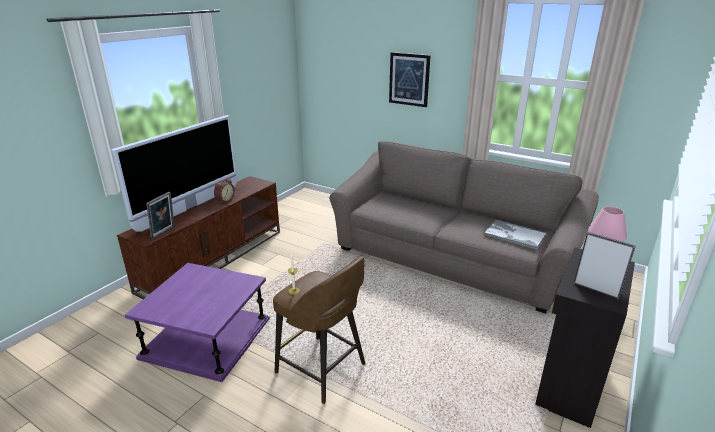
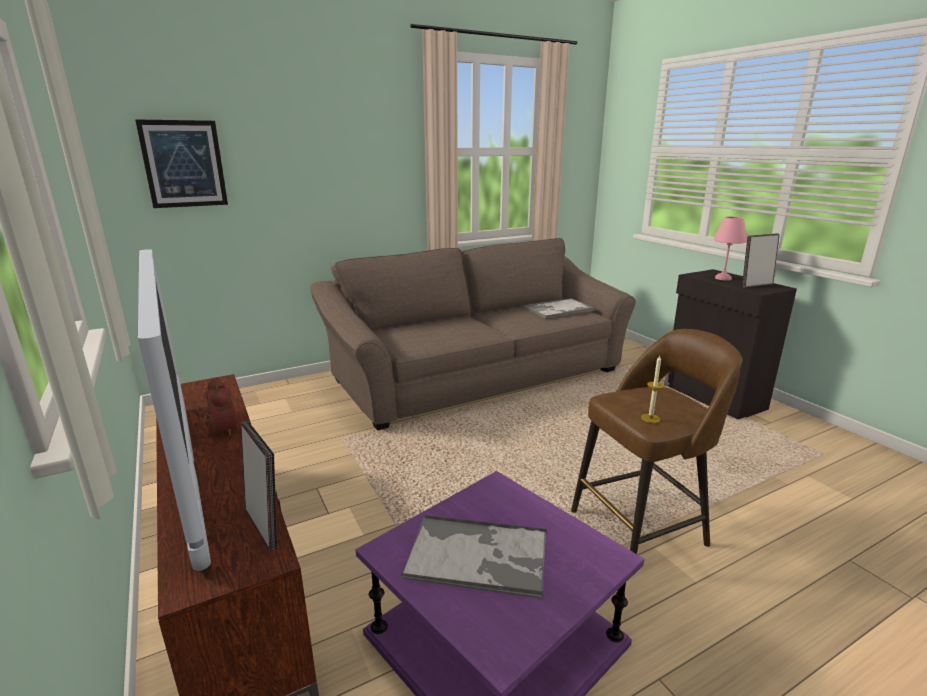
camera: 60 degrees left, 5 degrees down
picture [389,52,431,107] -> picture moved to [135,119,228,208]
none -> tray [401,515,547,599]

